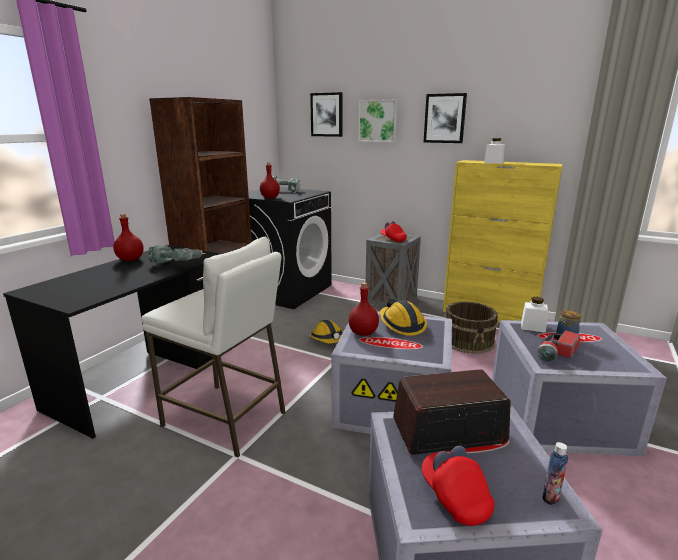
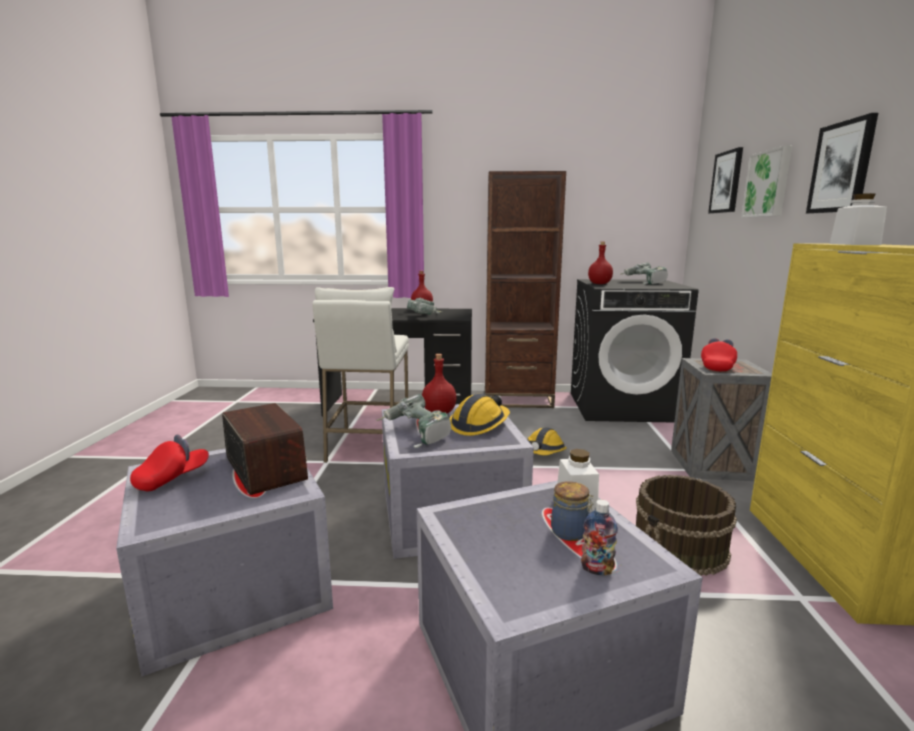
camera: 65 degrees right, 5 degrees down
flashlight [537,331,580,362] -> none
bottle [542,442,569,505] -> bottle moved to [581,500,618,575]
none -> power drill [376,394,451,448]

